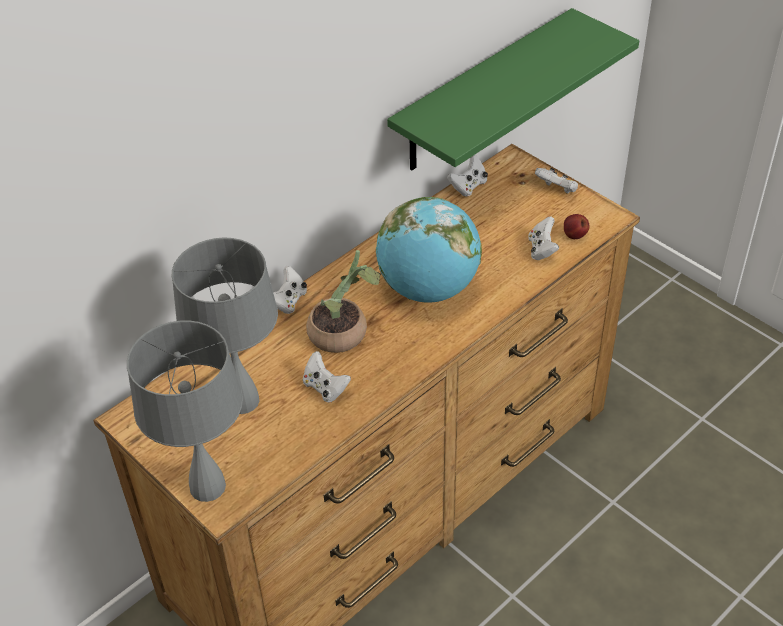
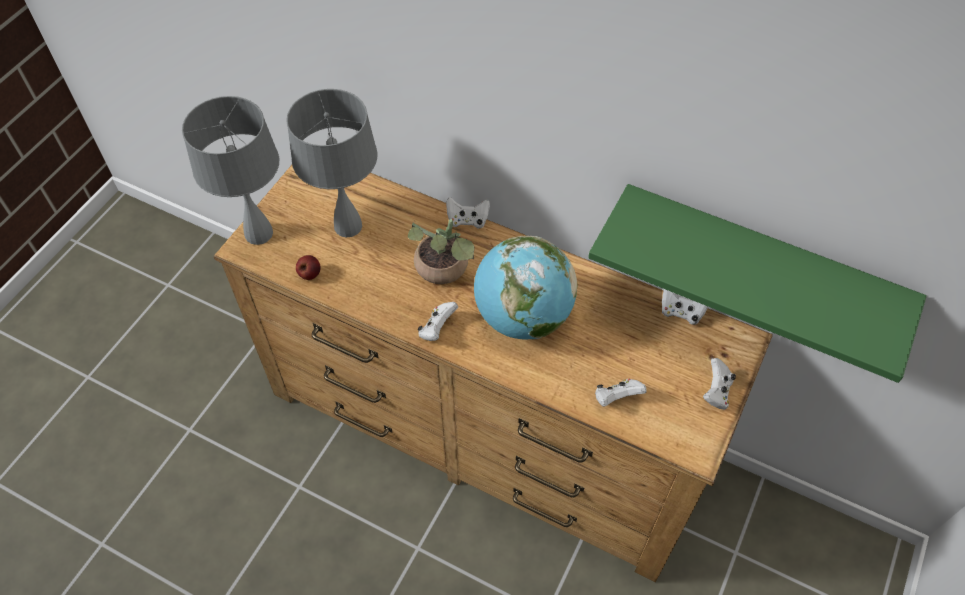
camera: 70 degrees right, 10 degrees up
white game controller [303,351,351,402] -> white game controller moved to [418,302,458,341]
apple [564,214,590,239] -> apple moved to [296,255,321,280]

